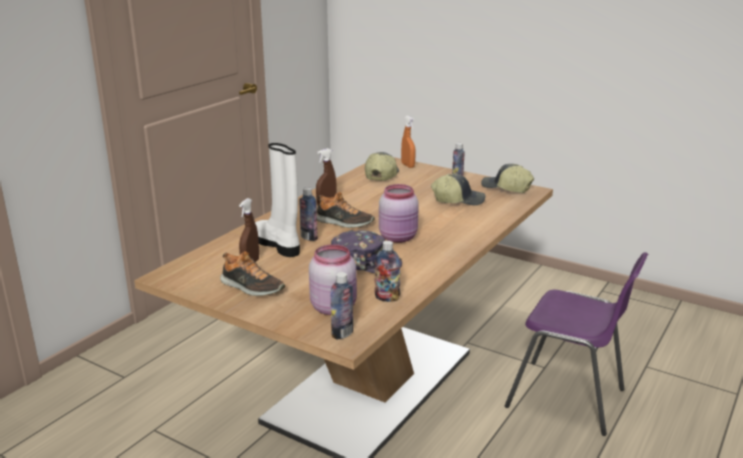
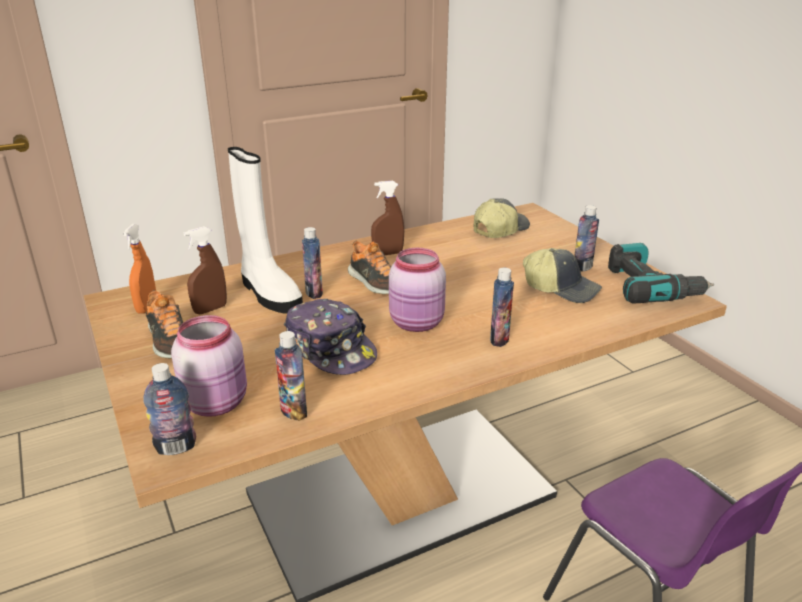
camera: 30 degrees right, 5 degrees up
white boot [255,143,300,257] -> white boot turned 150 degrees clockwise [228,147,303,313]
orange spray bottle [401,116,416,168] -> orange spray bottle moved to [123,224,156,313]
cap [481,164,534,193] -> power drill [608,243,714,304]
none -> bottle [490,267,514,347]

